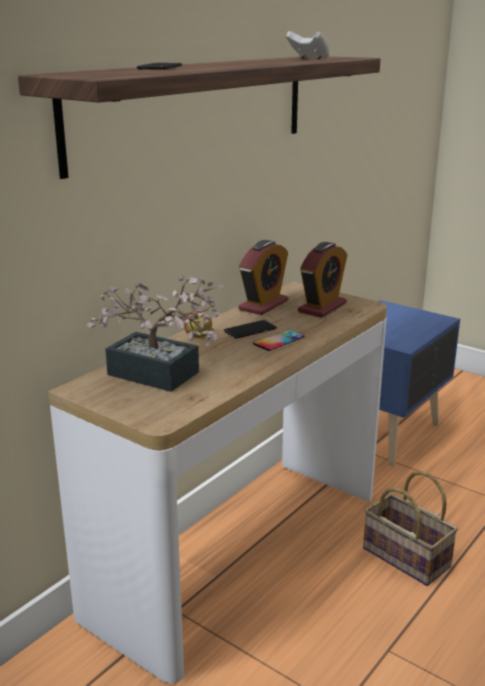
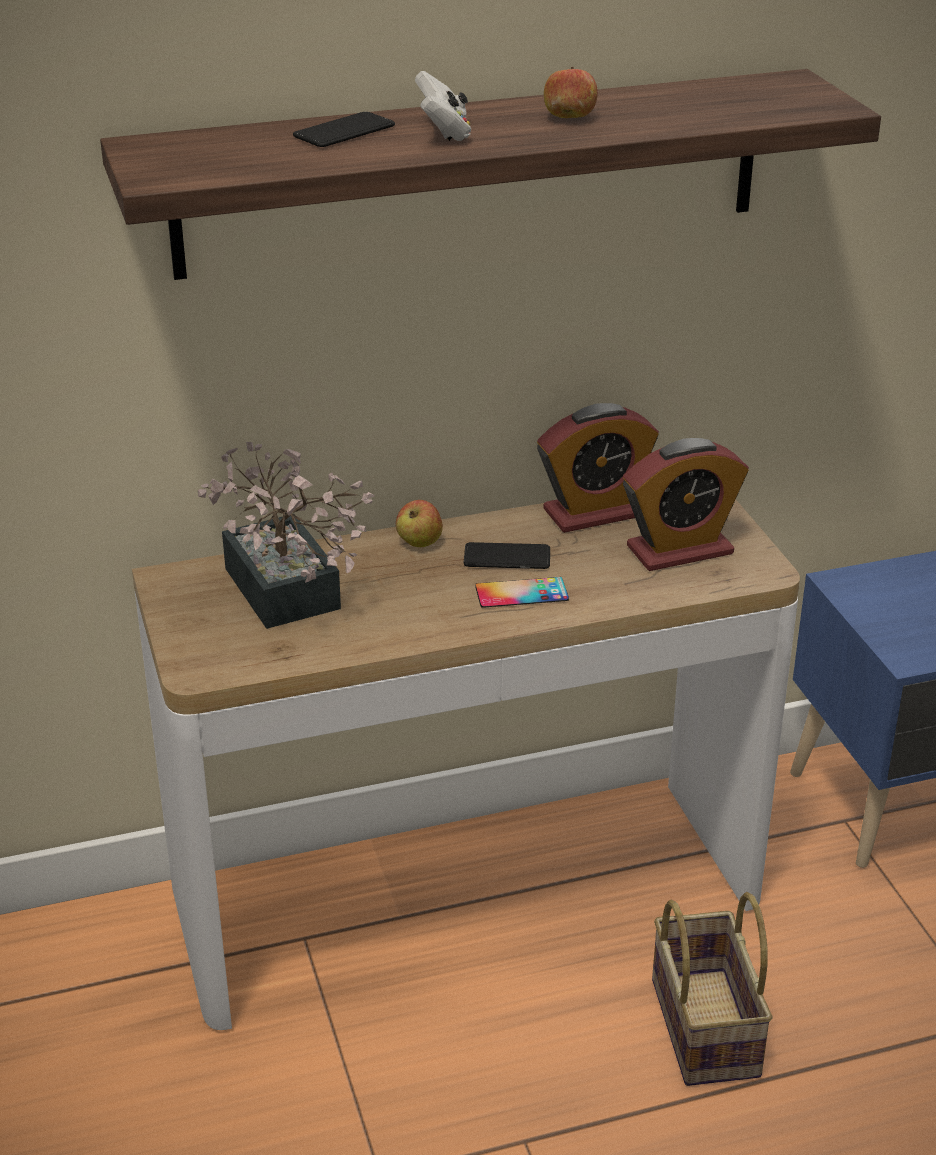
camera: 35 degrees right, 10 degrees up
white game controller [286,31,330,59] -> white game controller moved to [415,71,471,141]
none -> apple [544,67,598,118]

